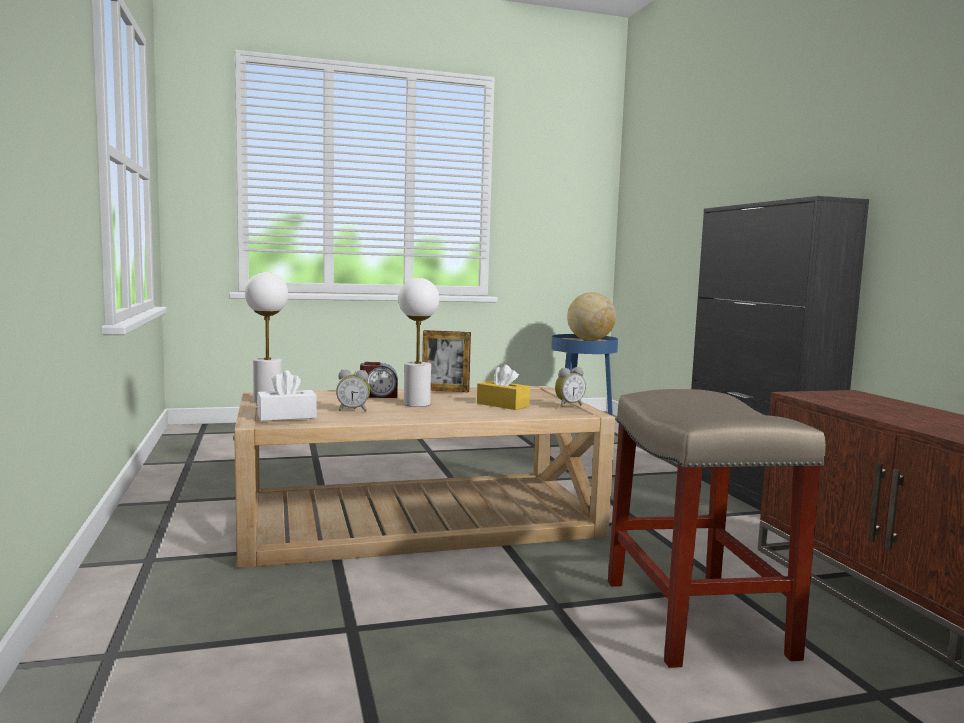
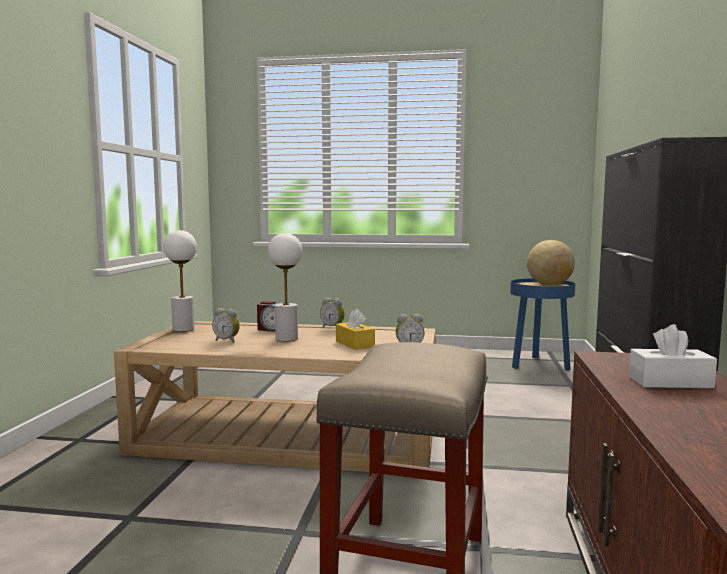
camera: 25 degrees right, 0 degrees up
white tissue box [257,370,317,421] -> white tissue box moved to [629,324,717,388]
picture frame [422,330,471,392] -> alarm clock [320,297,345,328]

